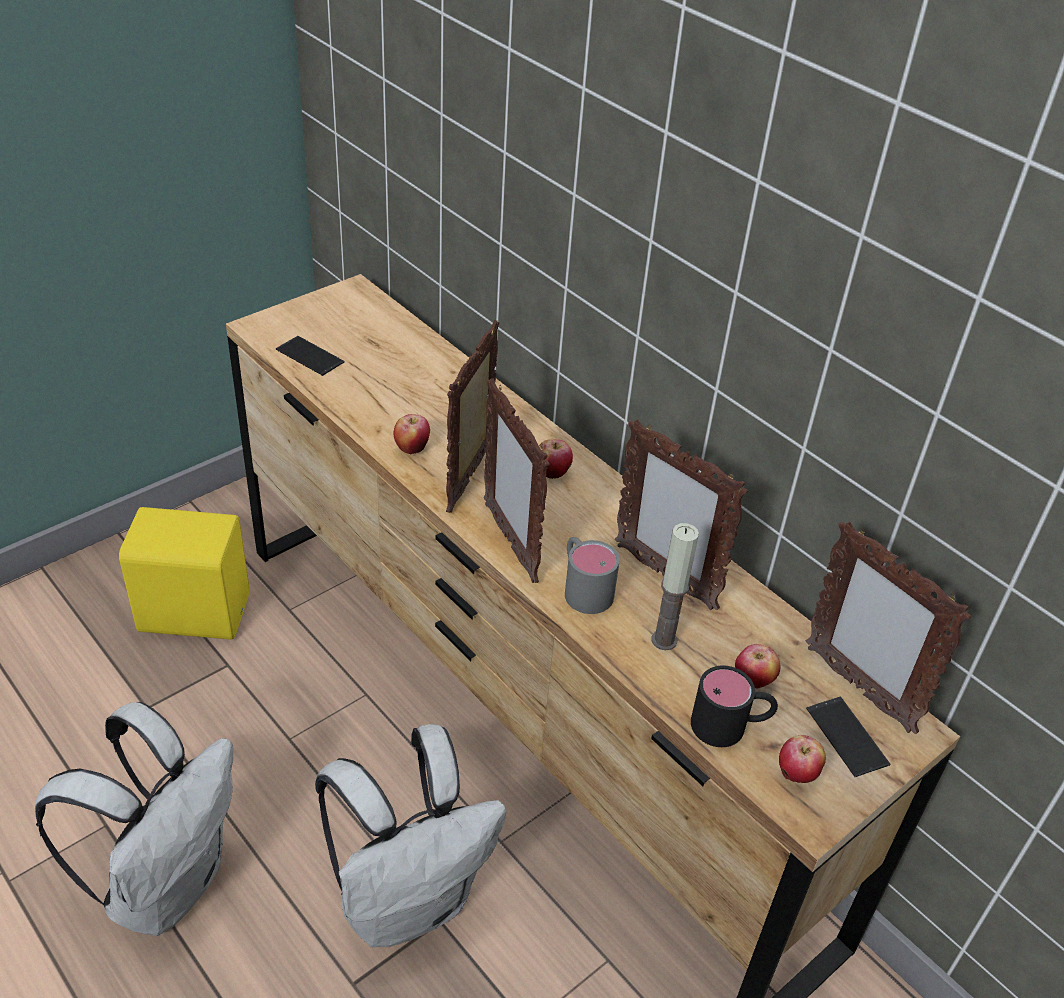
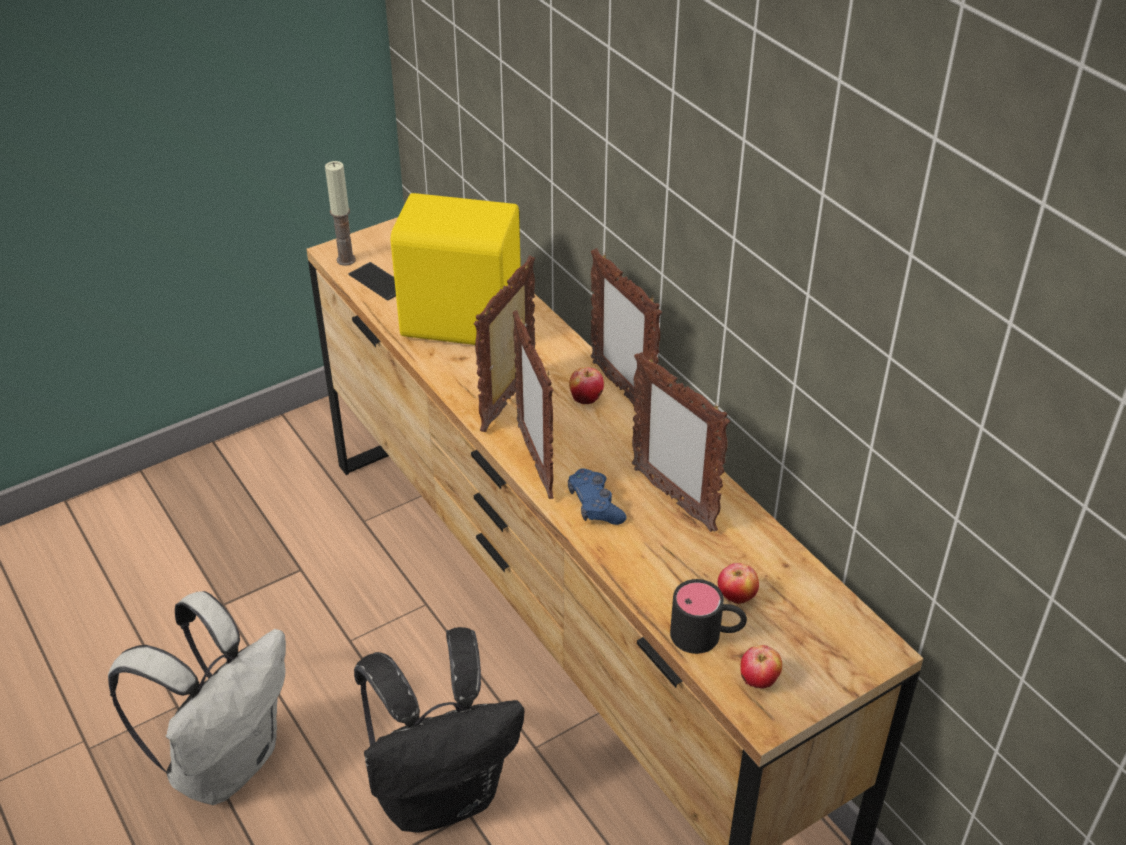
camera: 10 degrees right, 0 degrees up
yellow speaker [119,507,249,640] -> yellow speaker moved to [391,193,521,345]
white backpack [315,724,507,948] -> black backpack [354,627,524,833]
apple [393,414,430,454] -> none
grey mug [565,537,620,614] -> blue game controller [568,468,627,525]
candle [652,523,699,650] -> candle moved to [325,161,356,266]
picture frame [806,522,971,734] -> picture frame moved to [591,248,662,404]
phone [806,696,890,777] -> none

